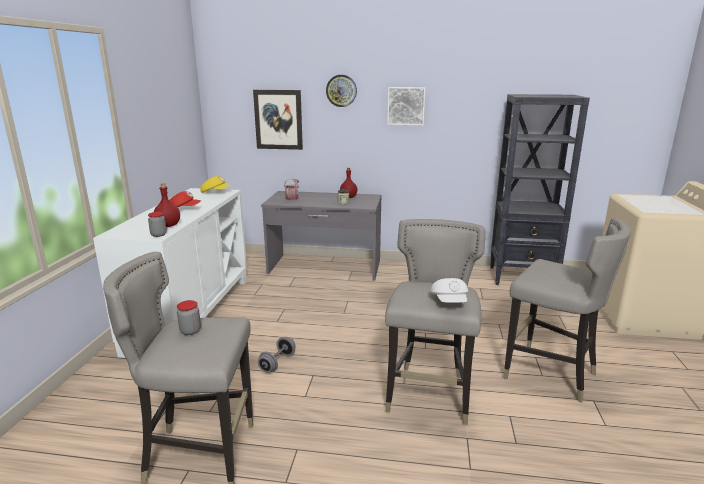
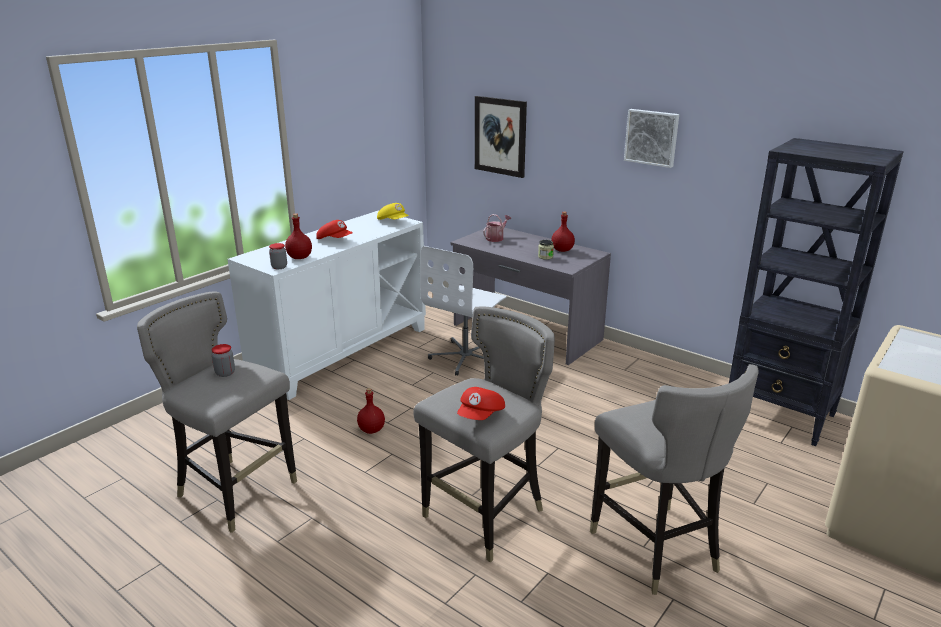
camera: 30 degrees right, 5 degrees up
grey dumbbell [258,337,296,373] -> red bottle [357,388,385,434]
wall clock [326,75,357,107] -> none
white cap [430,278,468,303] -> red cap [457,387,505,420]
none -> white office chair [420,246,506,376]

